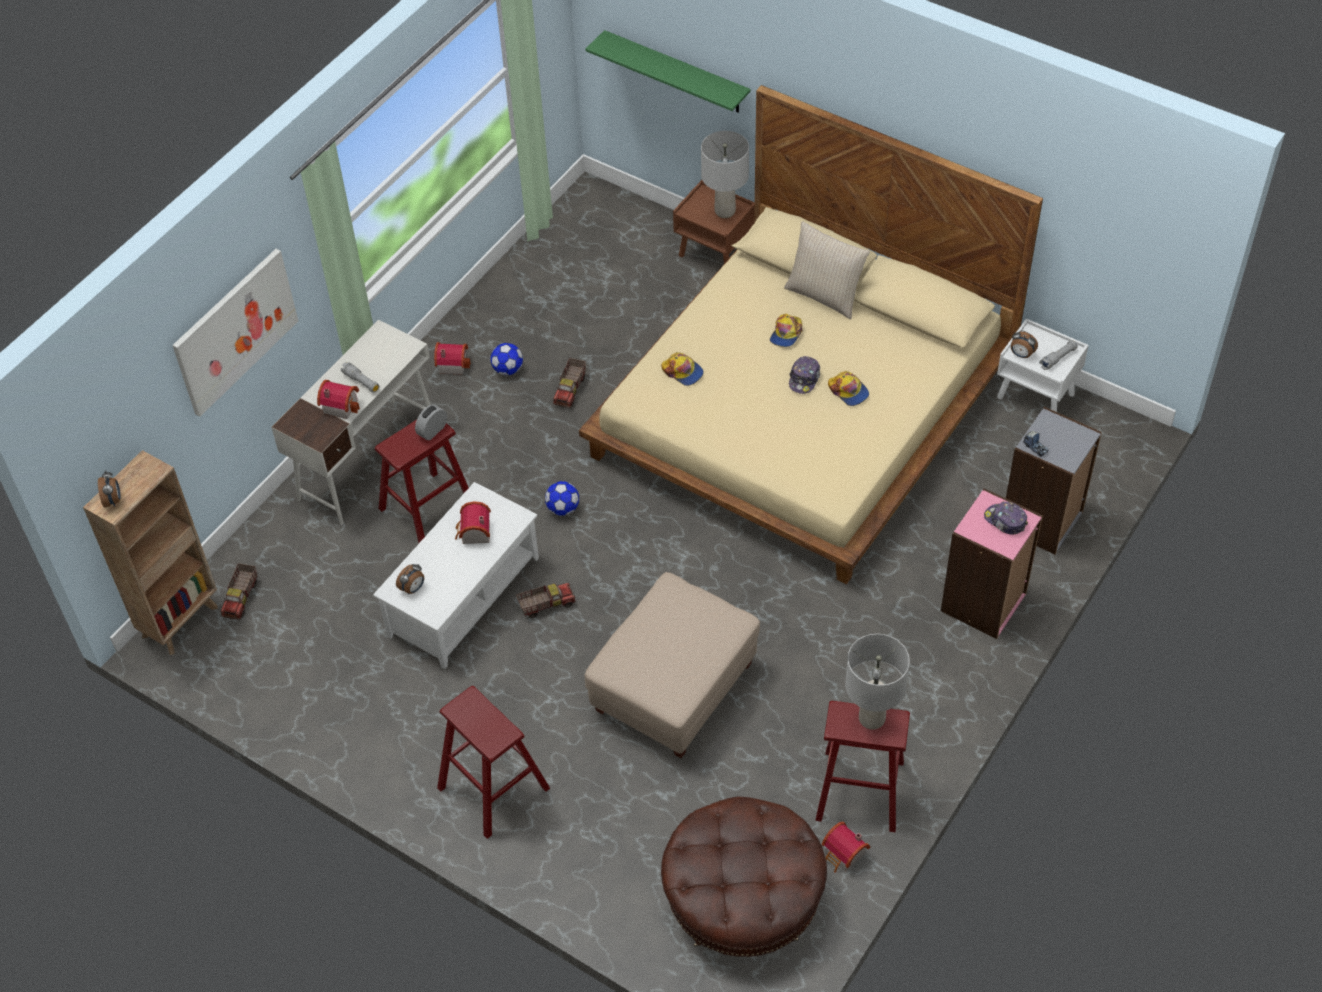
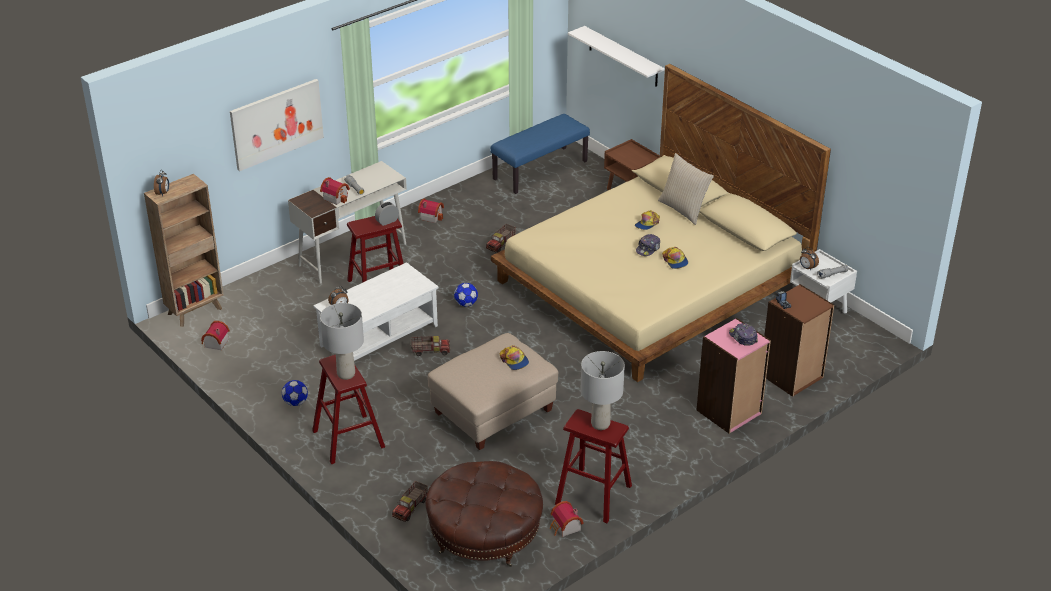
camera: 15 degrees right, 15 degrees down
toy truck [221,563,257,620] -> toy truck moved to [392,481,428,522]
toy house [455,501,491,544] -> toy house moved to [201,321,230,350]
football [491,343,523,375] -> football moved to [282,380,308,406]
green shelf [586,30,751,113] -> white shelf [568,26,665,87]
cap [661,352,704,386] -> cap moved to [500,345,529,370]
grey table lamp [701,131,749,218] -> grey table lamp moved to [320,303,364,380]
grey bookcase [1006,407,1102,555] -> brown bookcase [764,284,834,397]
none -> blue bench [490,114,590,194]

